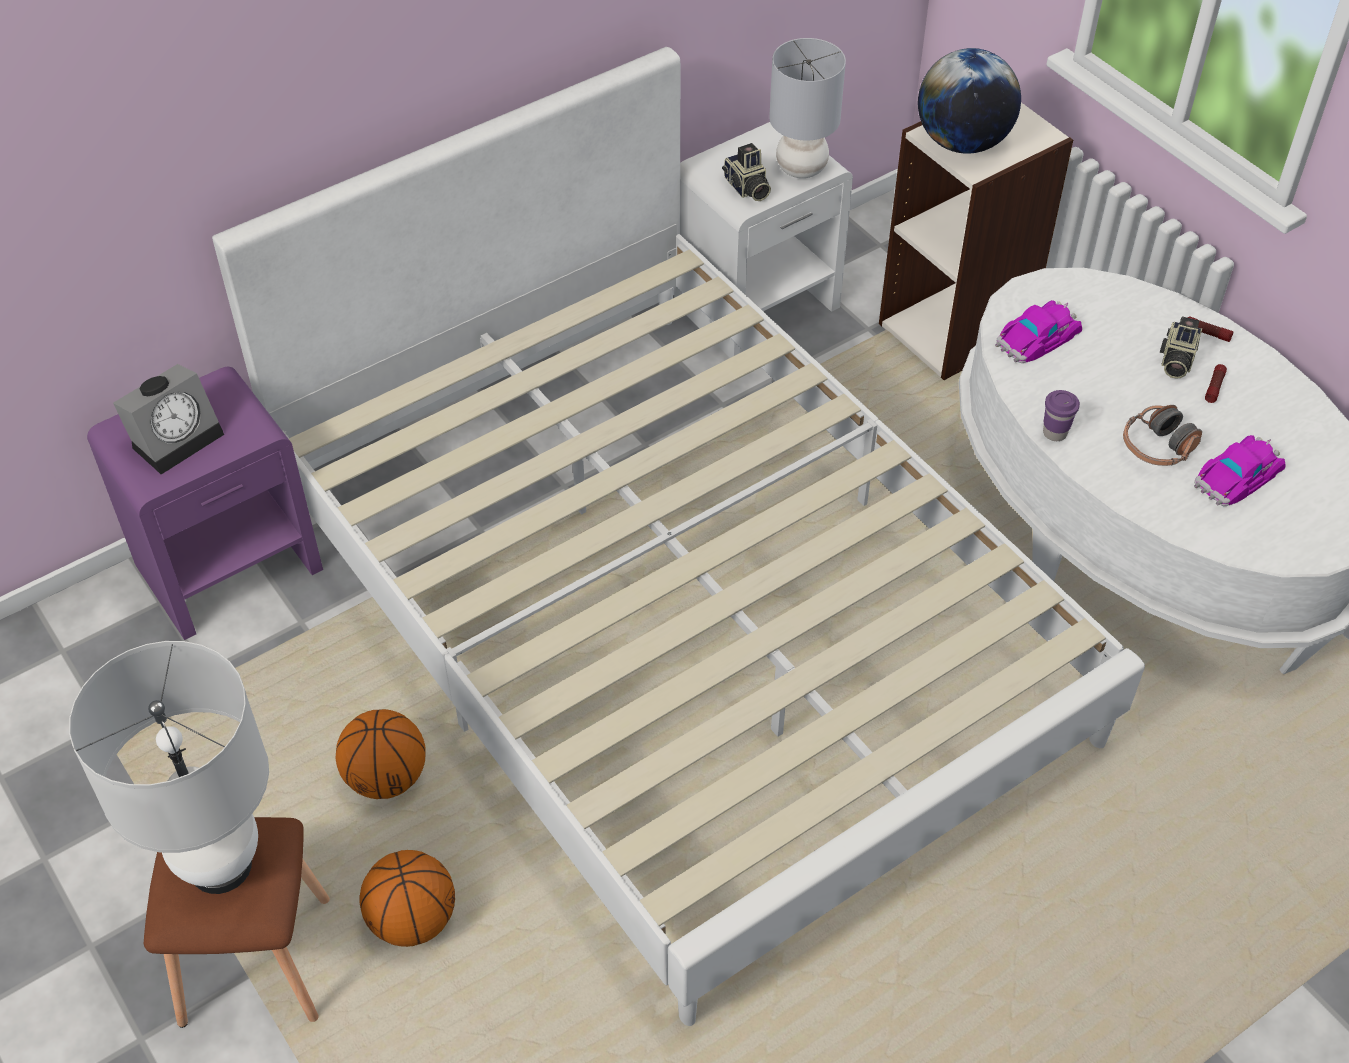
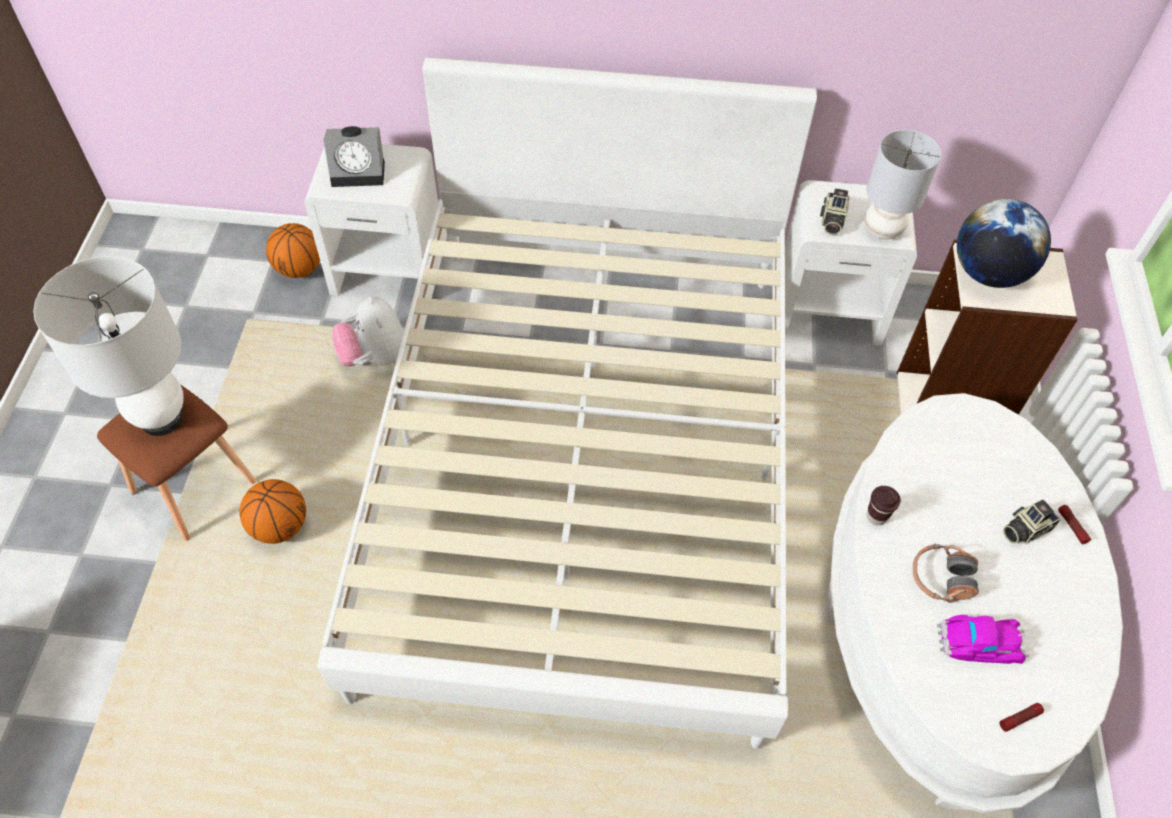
camera: 40 degrees right, 5 degrees up
purple nightstand [87,367,323,640] -> white nightstand [304,144,442,299]
basketball [336,709,426,799] -> basketball moved to [266,223,320,278]
toy car [995,300,1082,363] -> none
purple cup [1043,390,1080,441] -> brown cup [867,486,901,525]
flashlight [1205,364,1227,403] -> flashlight moved to [999,703,1044,732]
none -> plush toy [332,296,404,367]

